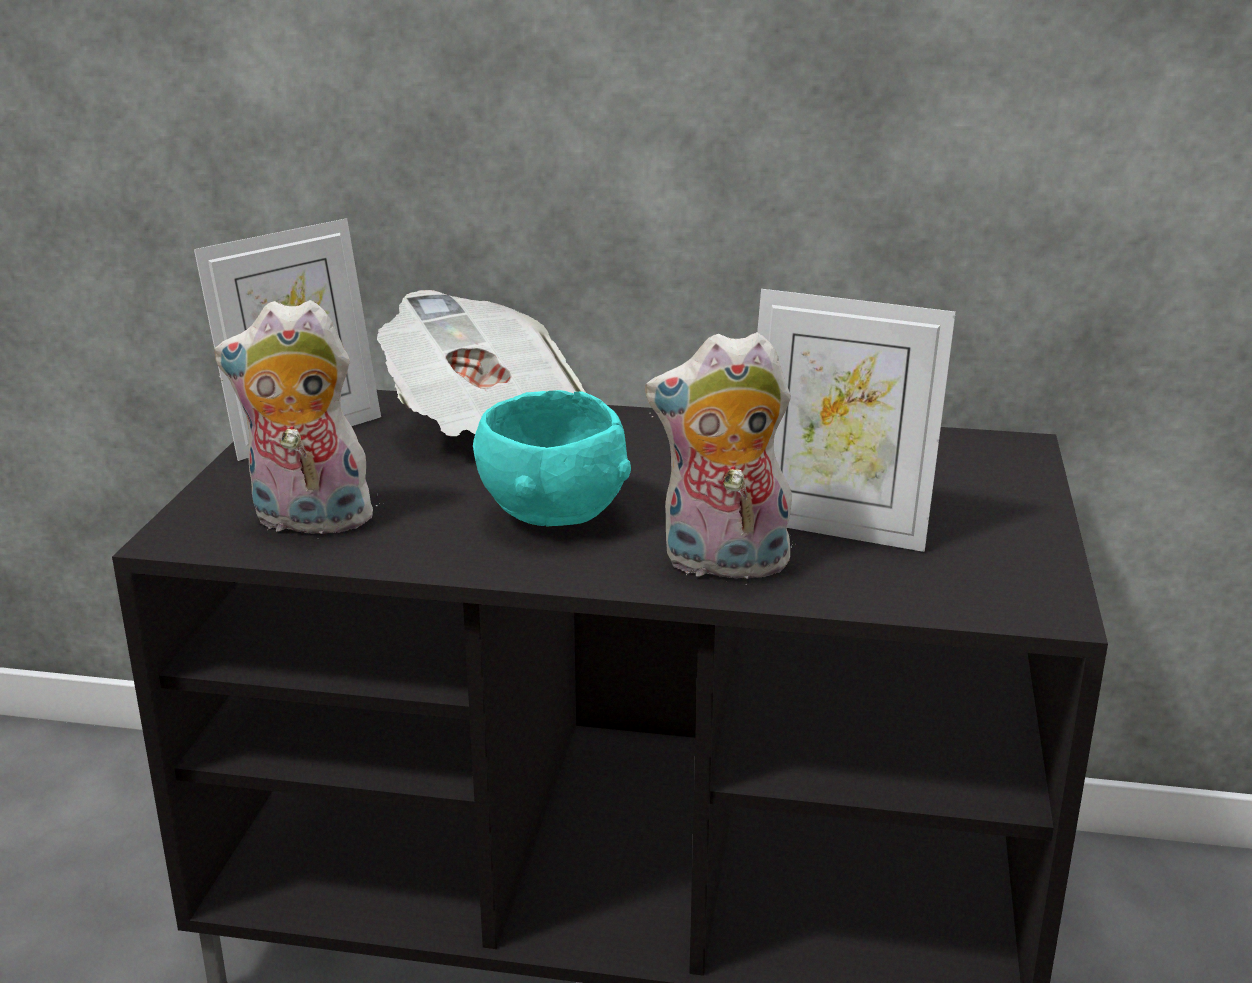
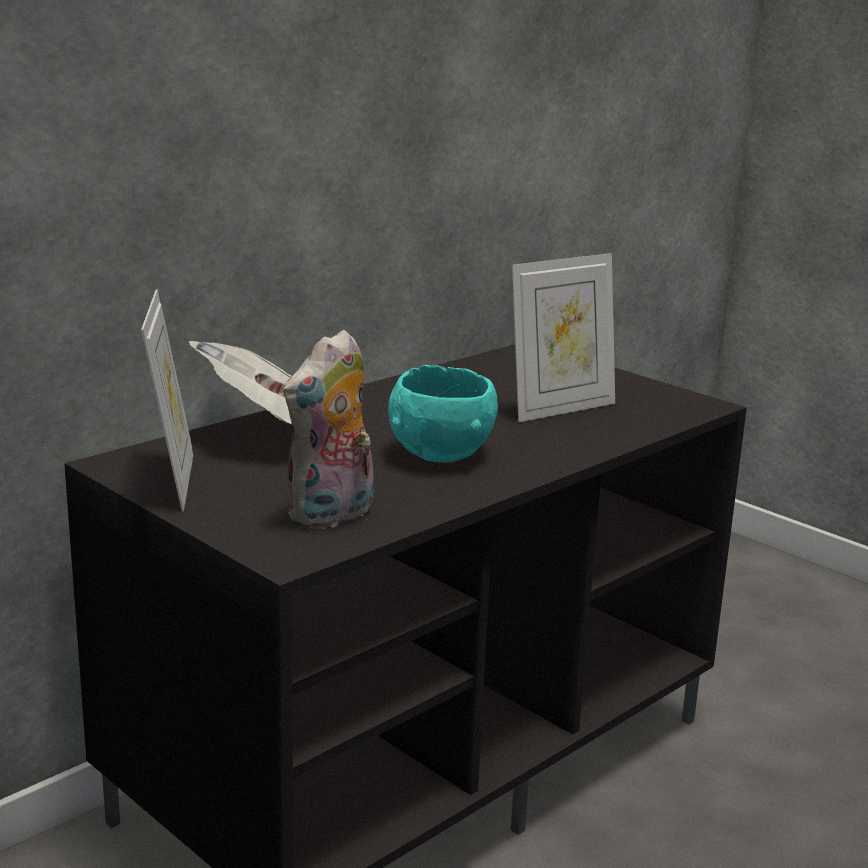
camera: 55 degrees left, 5 degrees down
plush toy [645,332,793,585] -> none

